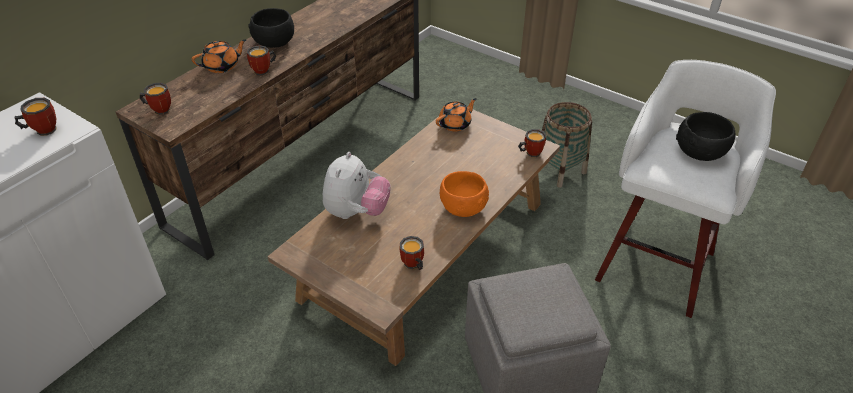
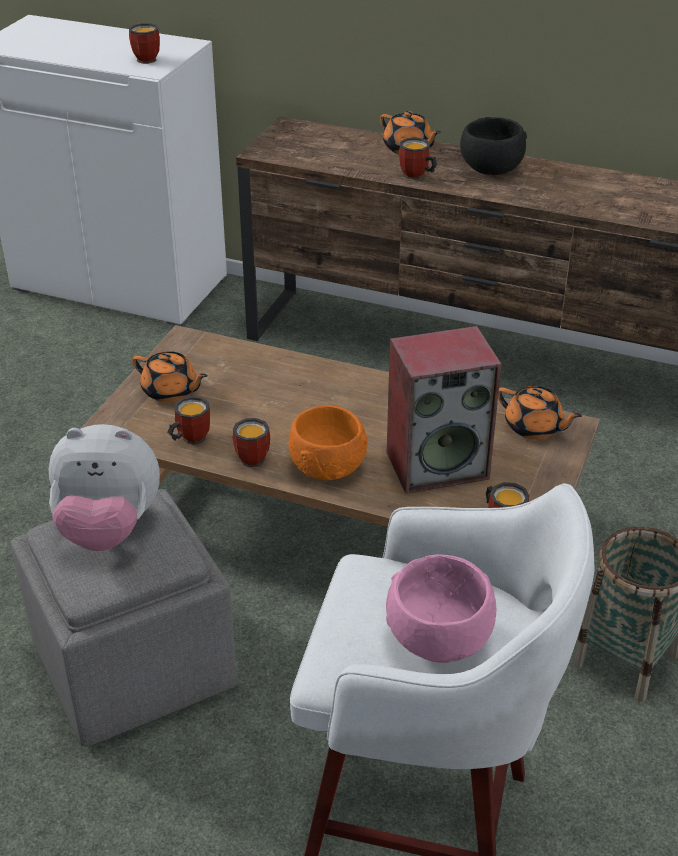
camera: 75 degrees right, 5 degrees down
mug [139,83,171,115] -> mug moved to [233,418,270,467]
plush toy [323,152,391,219] -> plush toy moved to [49,424,160,551]
black bowl [676,112,735,161] -> pink bowl [386,554,496,663]
none -> orange teapot [132,351,208,402]
none -> speaker [387,326,501,494]

